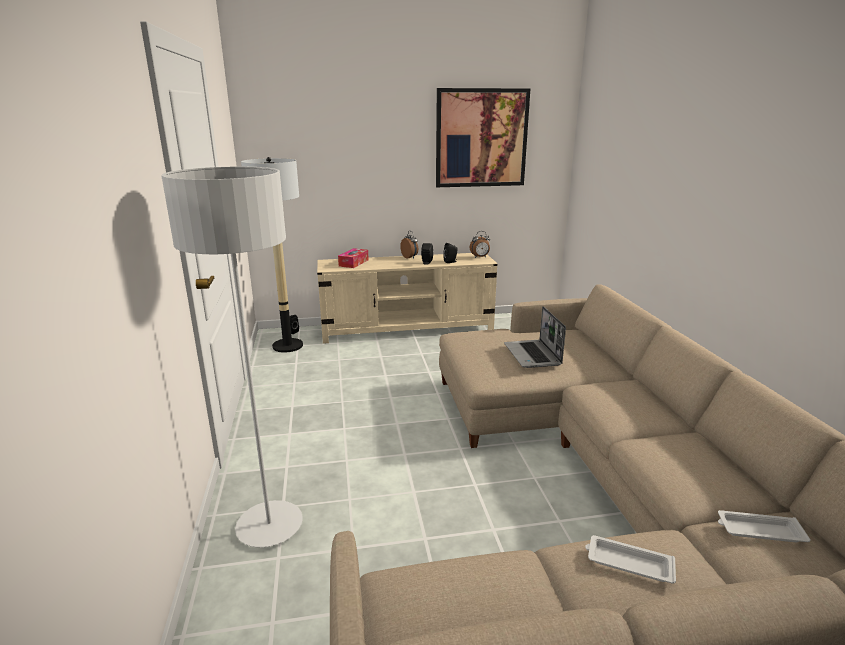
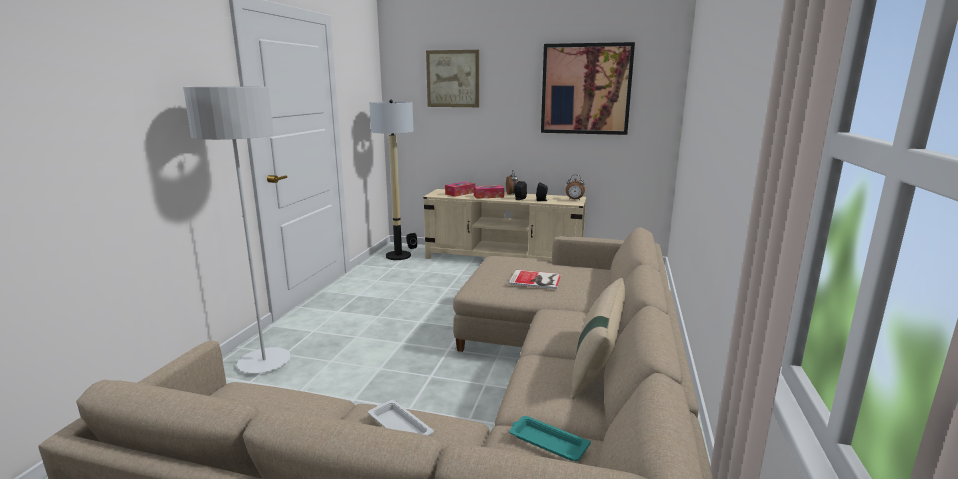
camera: 25 degrees right, 5 degrees down
laptop [504,306,566,368] -> book [509,270,561,289]
white tray [718,510,811,543] -> turquoise tray [509,416,591,461]
none -> picture [426,50,479,107]
none -> tissue box [474,185,504,199]
none -> beige pillow [572,278,625,399]

